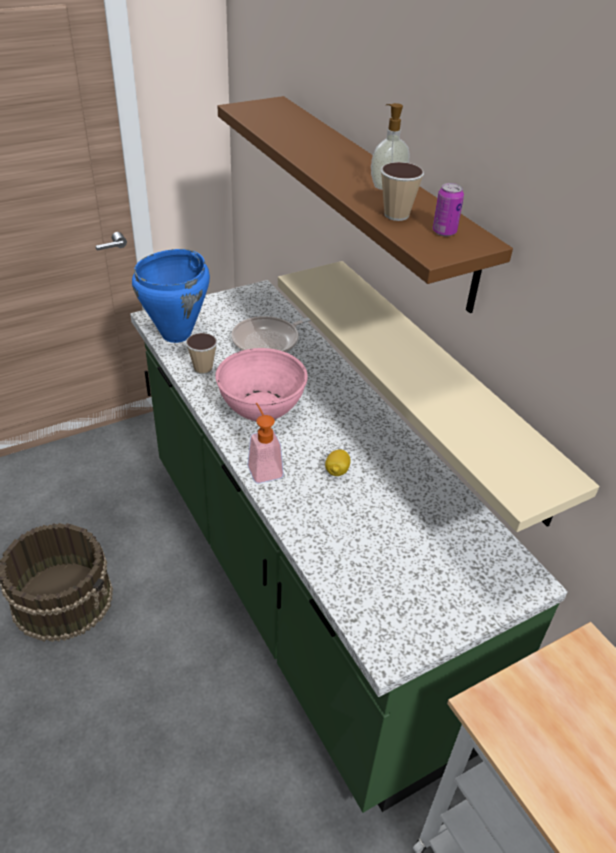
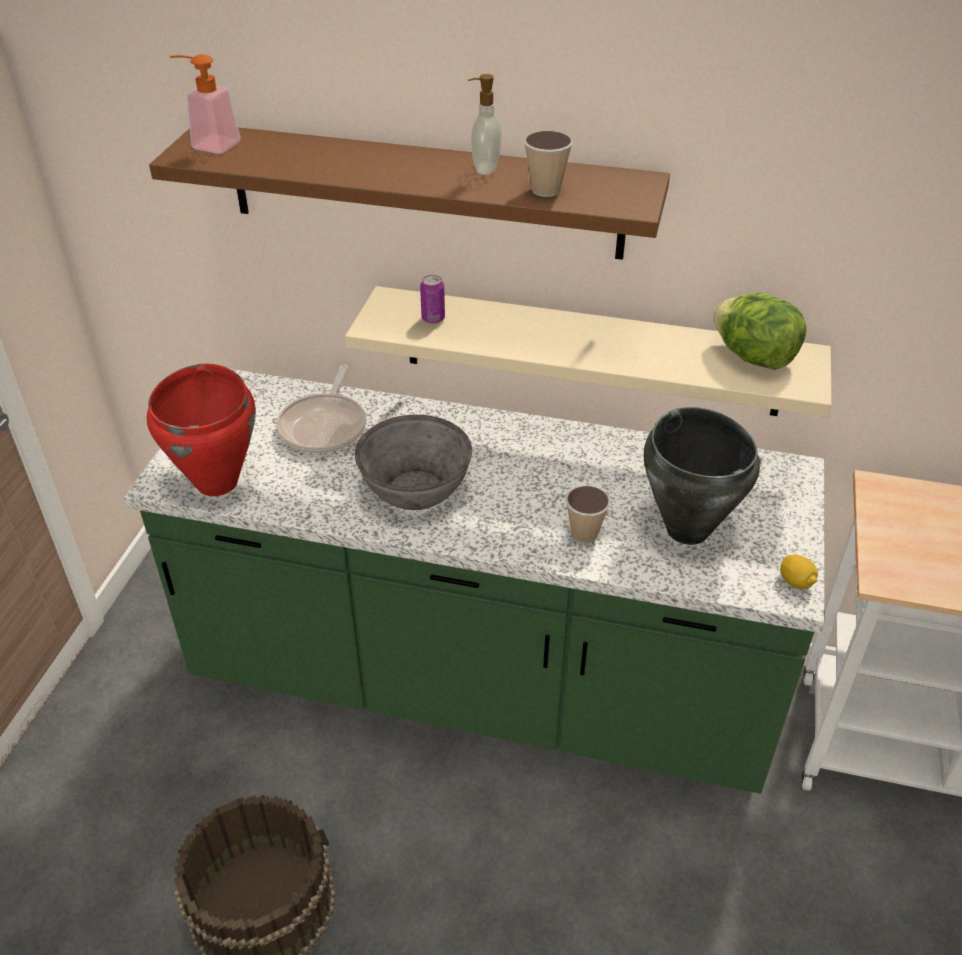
camera: 45 degrees left, 0 degrees up
blue cooking pot [132,249,210,343] -> red cooking pot [147,364,256,496]
cup [186,333,217,374] -> cup moved to [566,486,610,543]
pink bowl [215,348,308,421] -> grey bowl [355,415,472,510]
soap dispenser [247,403,284,483] -> soap dispenser moved to [170,54,241,154]
lemon [325,449,351,476] -> lemon moved to [780,554,818,589]
can [433,183,464,237] -> can moved to [420,275,445,324]
none -> black cooking pot [644,407,760,545]
none -> lettuce [713,293,807,370]

